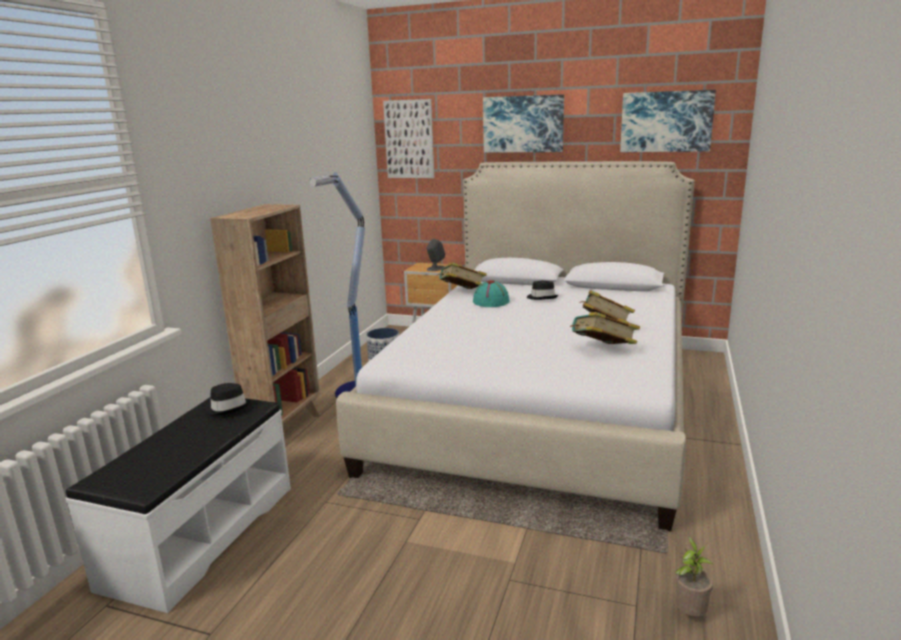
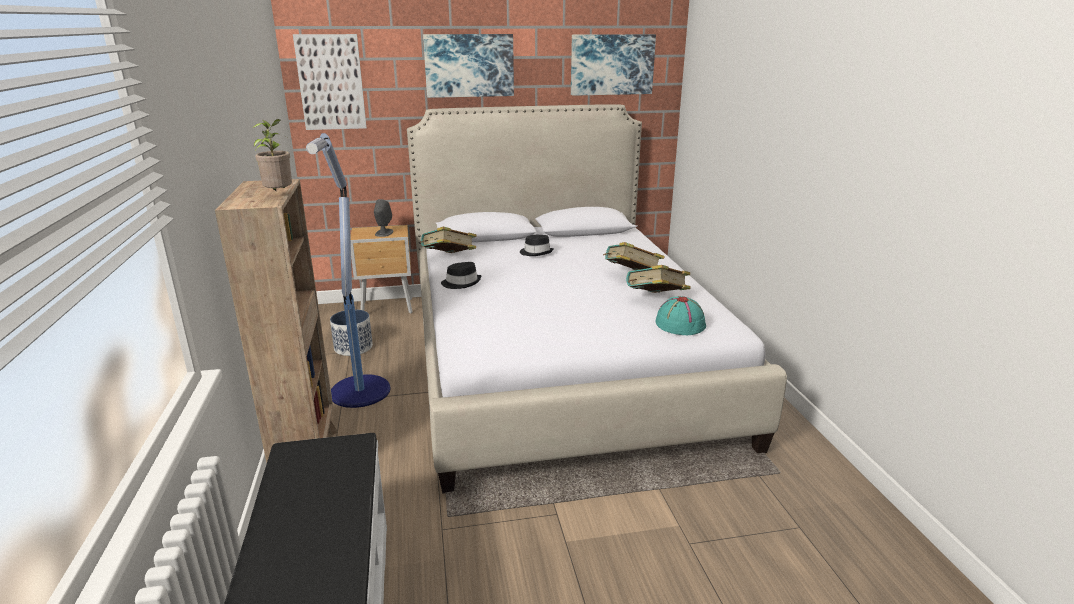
camera: 30 degrees left, 5 degrees up
black hat [205,383,251,416] -> black hat moved to [441,262,481,289]
turquoise hat [473,280,510,307] -> turquoise hat moved to [655,296,706,335]
potted plant [675,536,713,616] -> potted plant moved to [253,119,292,191]

